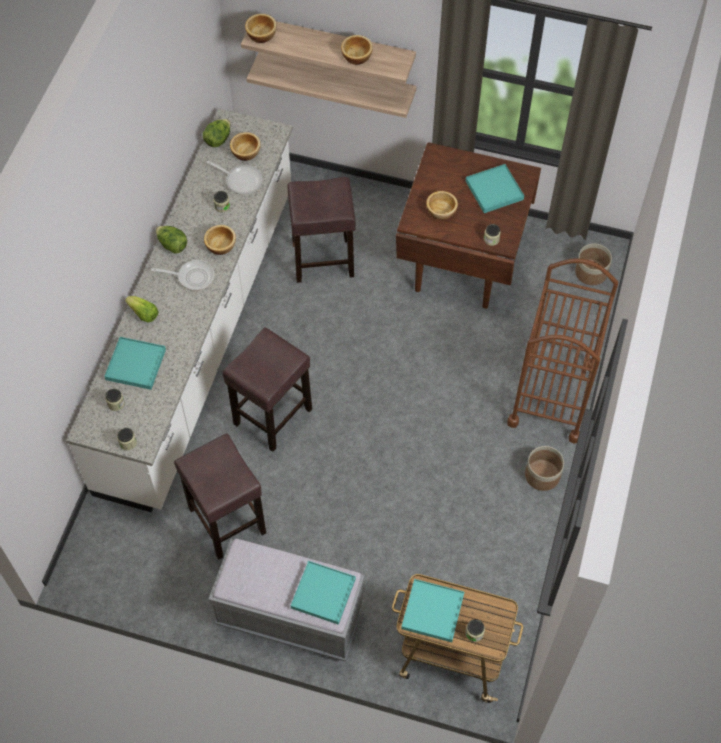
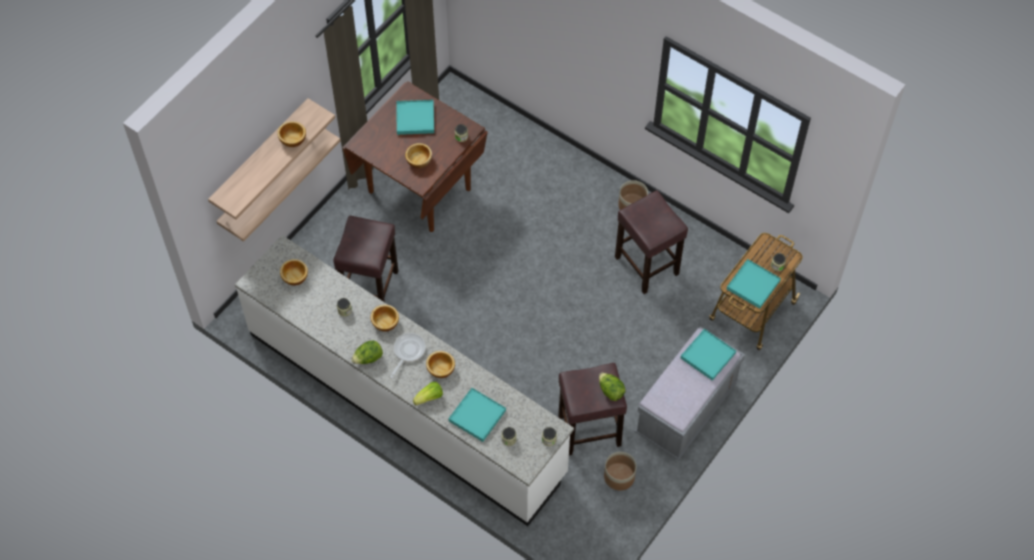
camera: 70 degrees left, 0 degrees up
lettuce [203,119,230,147] -> lettuce moved to [599,373,625,401]
frying pan [206,161,263,194] -> none
brown stool [223,328,312,452] -> brown stool moved to [615,190,688,294]
bowl [245,14,277,43] -> bowl moved to [426,351,455,378]
brown cart [507,258,618,443] -> none
planter [575,244,612,285] -> planter moved to [604,452,636,490]

